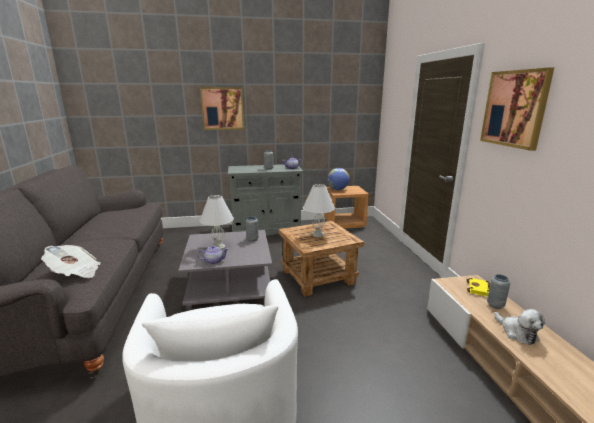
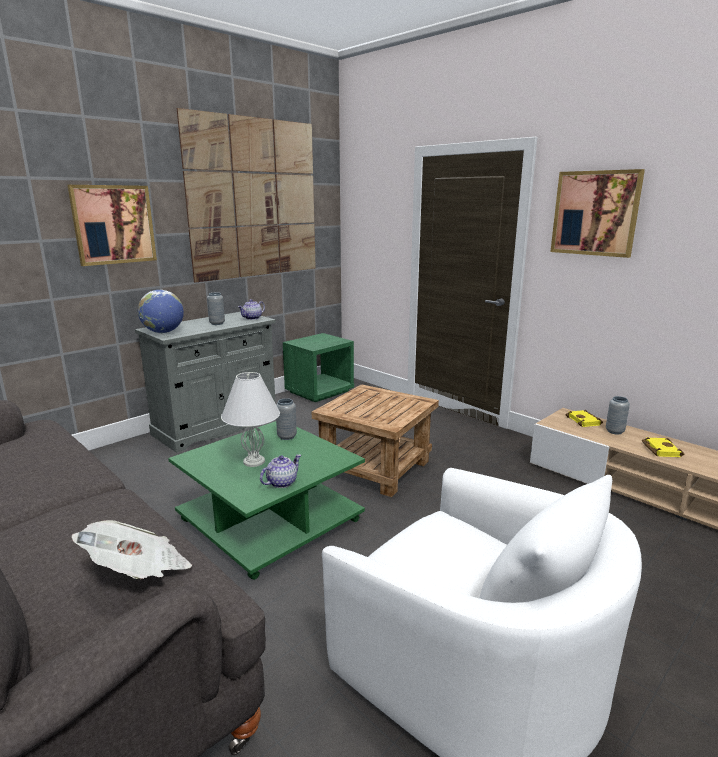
camera: 35 degrees left, 0 degrees up
grey coffee table [178,230,272,310] -> green coffee table [168,421,365,580]
white table lamp [303,184,335,237] -> none
brown nightstand [324,186,369,229] -> green nightstand [283,333,354,402]
globe [328,168,350,190] -> globe moved to [138,290,184,333]
plush toy [494,309,545,345] -> yellow book [642,437,685,457]
none -> picture [177,108,316,282]

